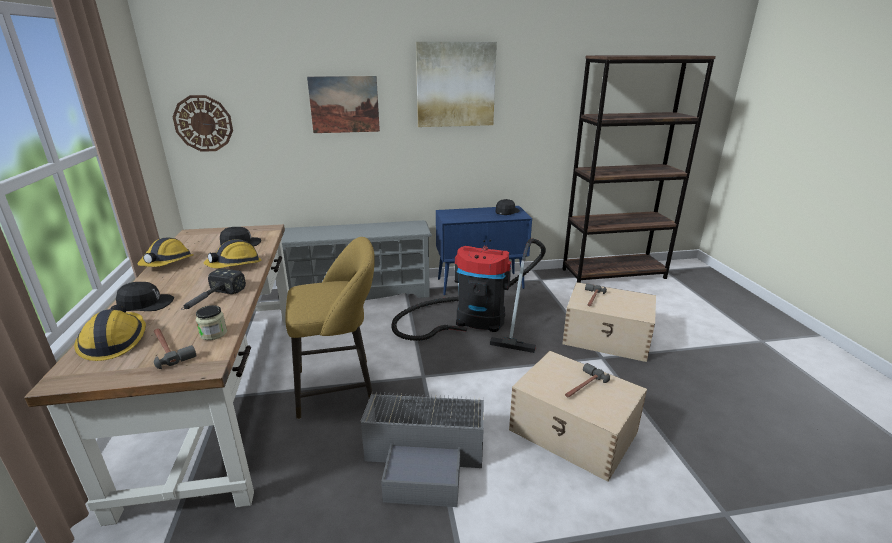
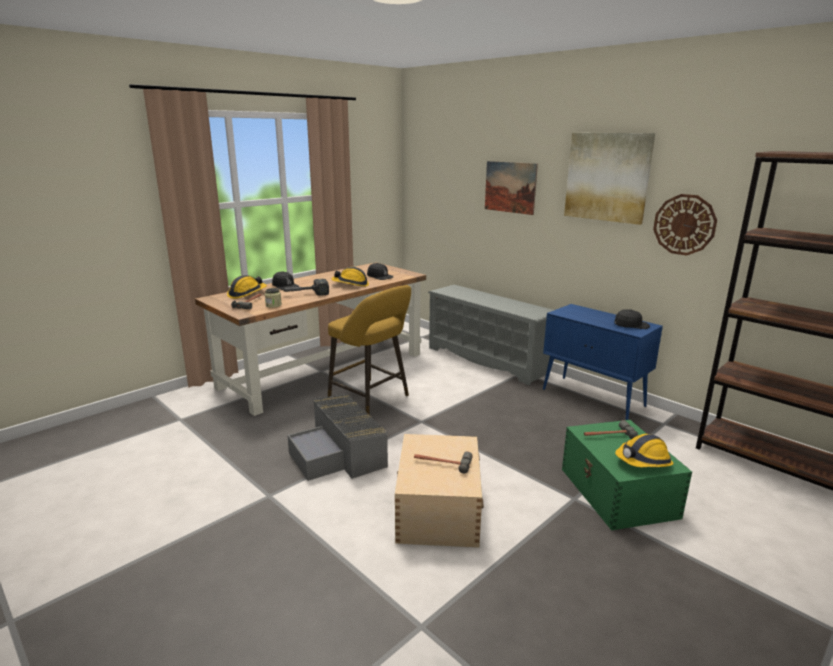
camera: 55 degrees right, 5 degrees down
hard hat [138,238,194,267] -> hard hat moved to [615,434,674,467]
wall clock [173,95,233,152] -> wall clock moved to [653,194,717,256]
vacuum cleaner [391,238,546,353] -> none
beige storage box [562,282,656,362] -> green storage box [562,420,692,530]

